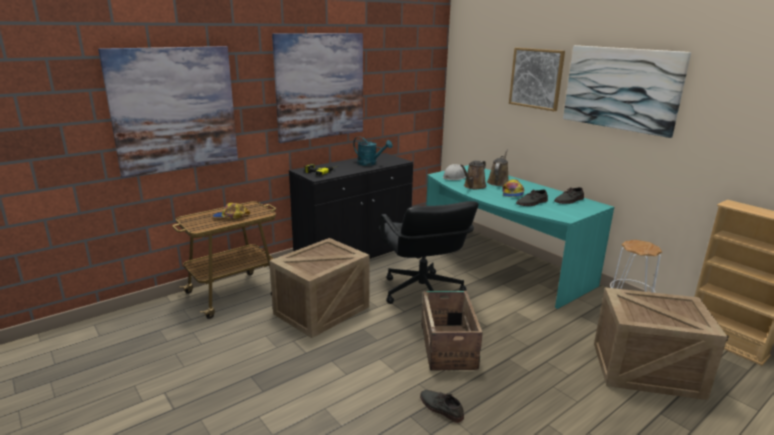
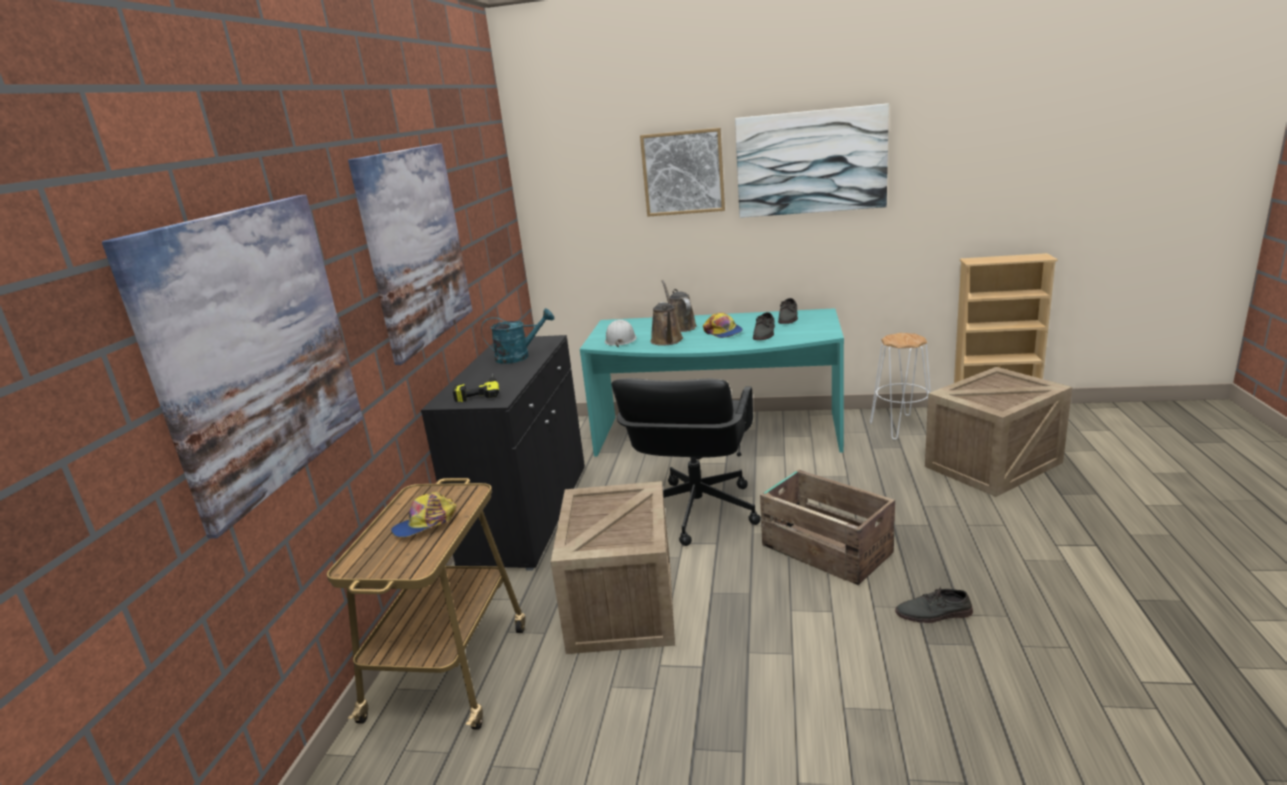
camera: 40 degrees left, 0 degrees up
black office chair [379,201,479,304] -> black office chair turned 75 degrees clockwise [612,378,761,546]

